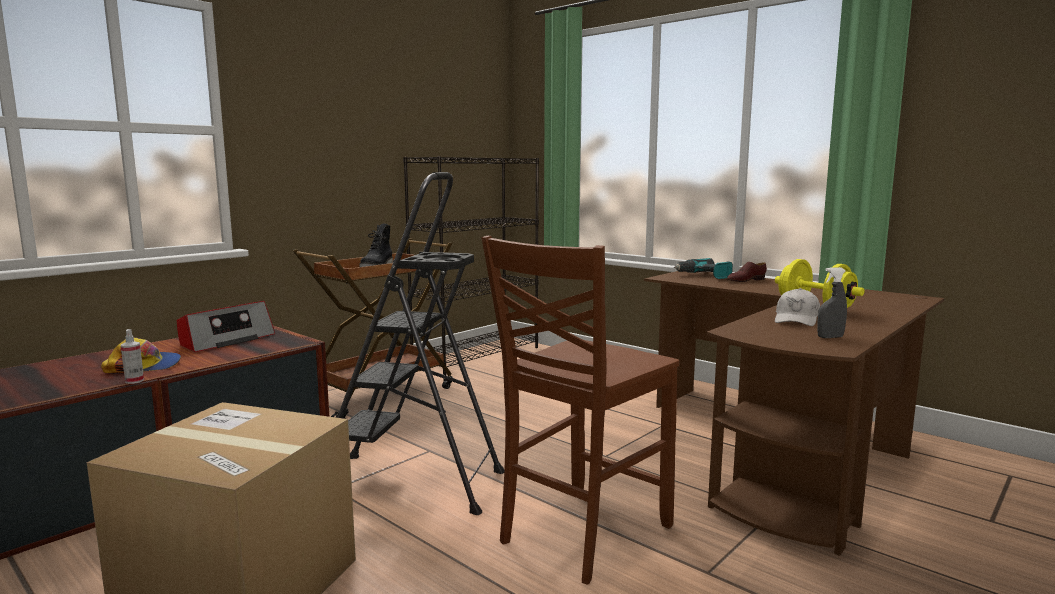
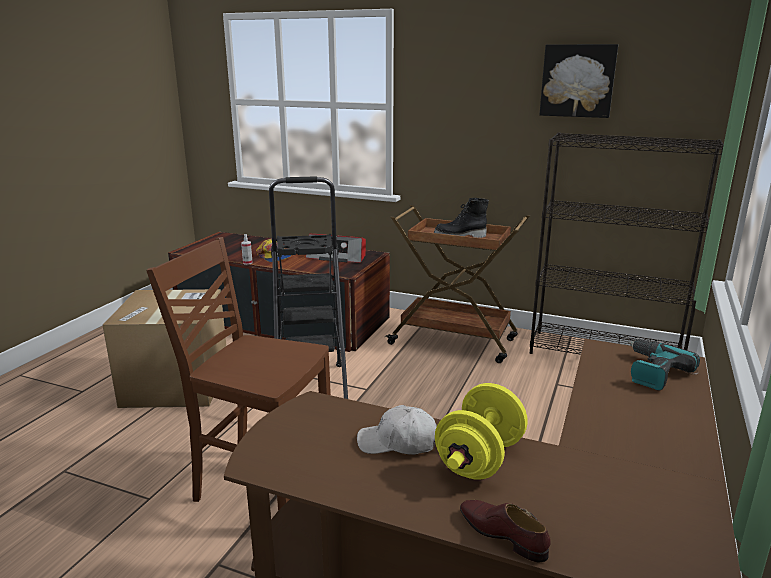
camera: 70 degrees right, 10 degrees up
brown shoe [727,262,767,282] -> brown shoe moved to [460,500,551,563]
grey spray bottle [817,267,847,338] -> none
none -> picture [540,44,618,118]

